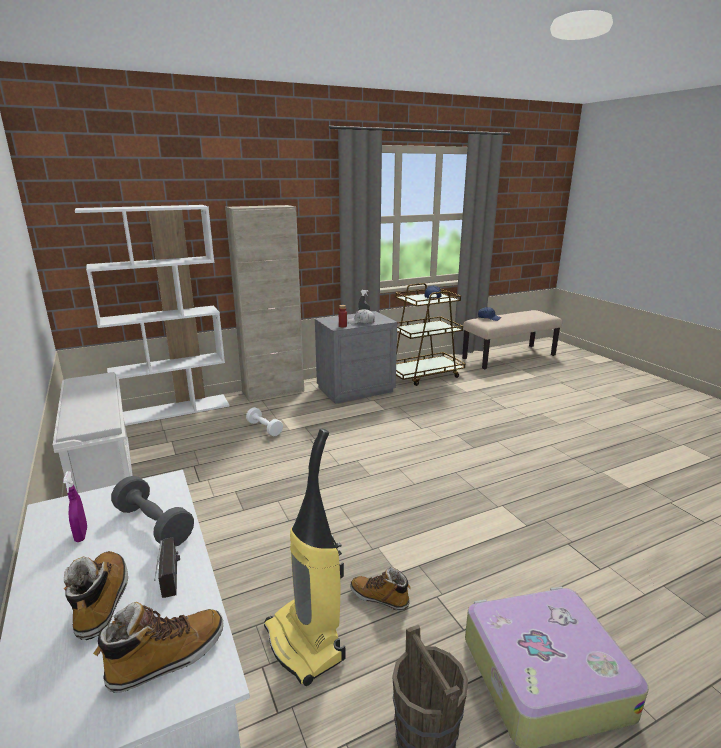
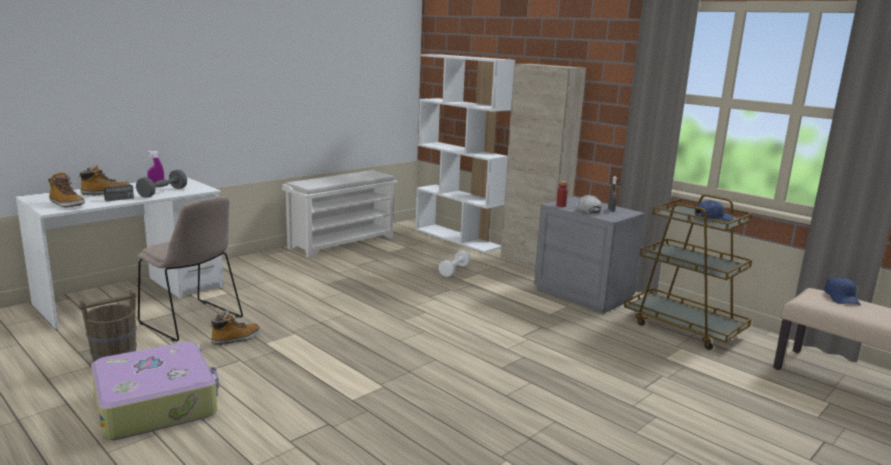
camera: 70 degrees right, 5 degrees down
vacuum cleaner [264,428,346,686] -> beige chair [137,196,243,342]
boot [350,567,411,611] -> boot turned 45 degrees clockwise [210,311,260,345]

